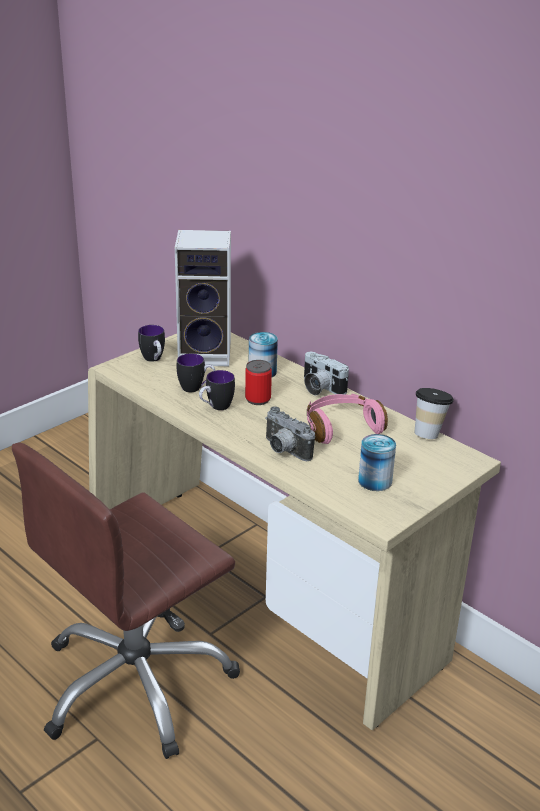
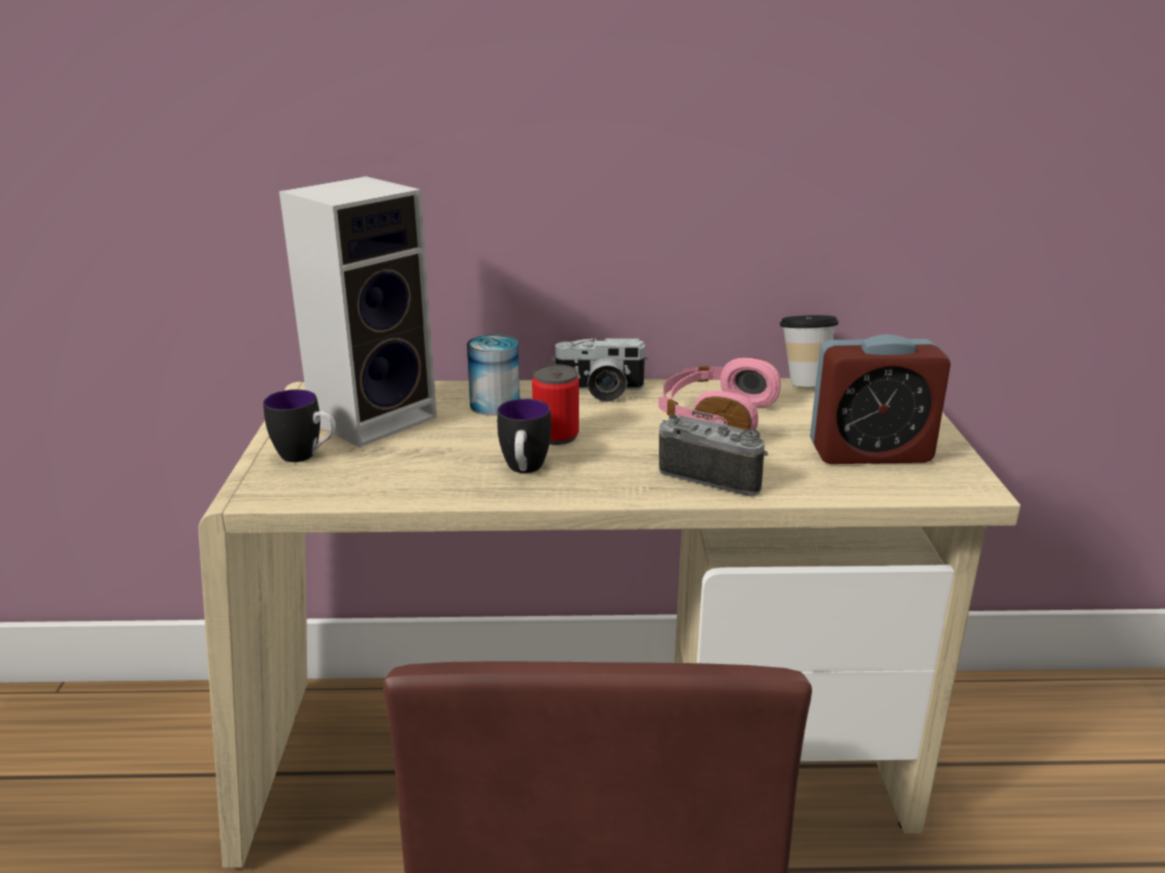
camera: 45 degrees left, 5 degrees down
mug [177,354,216,392] -> none
camera [265,406,315,461] -> camera turned 150 degrees counterclockwise [659,415,768,496]
can [358,434,396,491] -> alarm clock [810,334,951,464]

